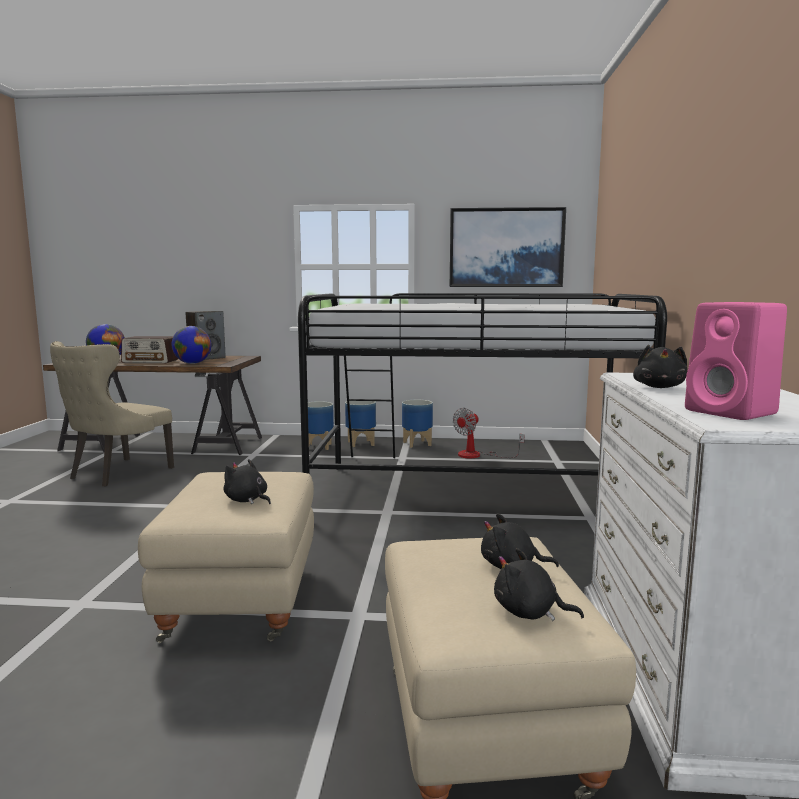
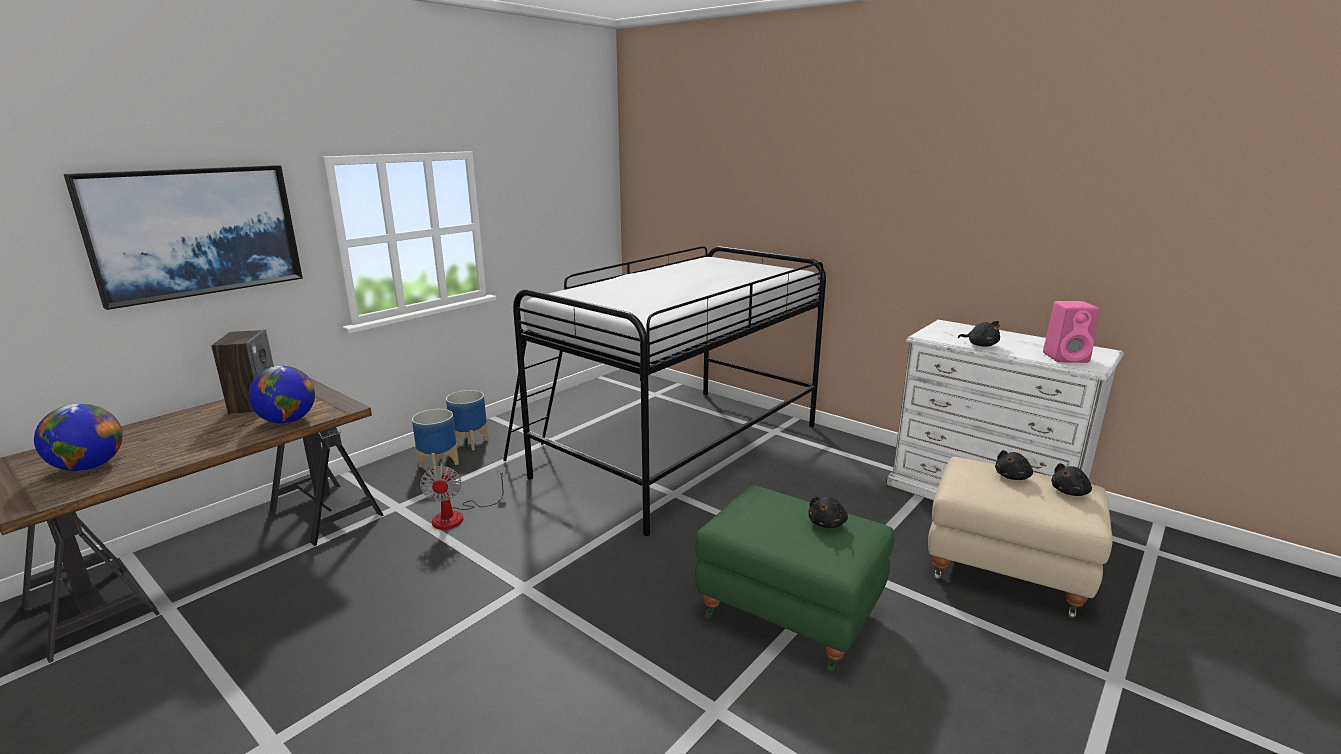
camera: 55 degrees left, 10 degrees up
beige chair [50,341,174,486] -> none
radio [121,336,178,363] -> none
beige ottoman [138,472,314,643] -> green ottoman [695,485,894,673]
black plush toy [224,459,271,504] -> black plush toy turned 45 degrees counterclockwise [808,496,848,528]
planter [402,400,433,448] -> none
picture [450,207,566,287] -> picture moved to [64,165,303,310]
fan [453,408,524,458] -> fan moved to [420,465,506,530]

